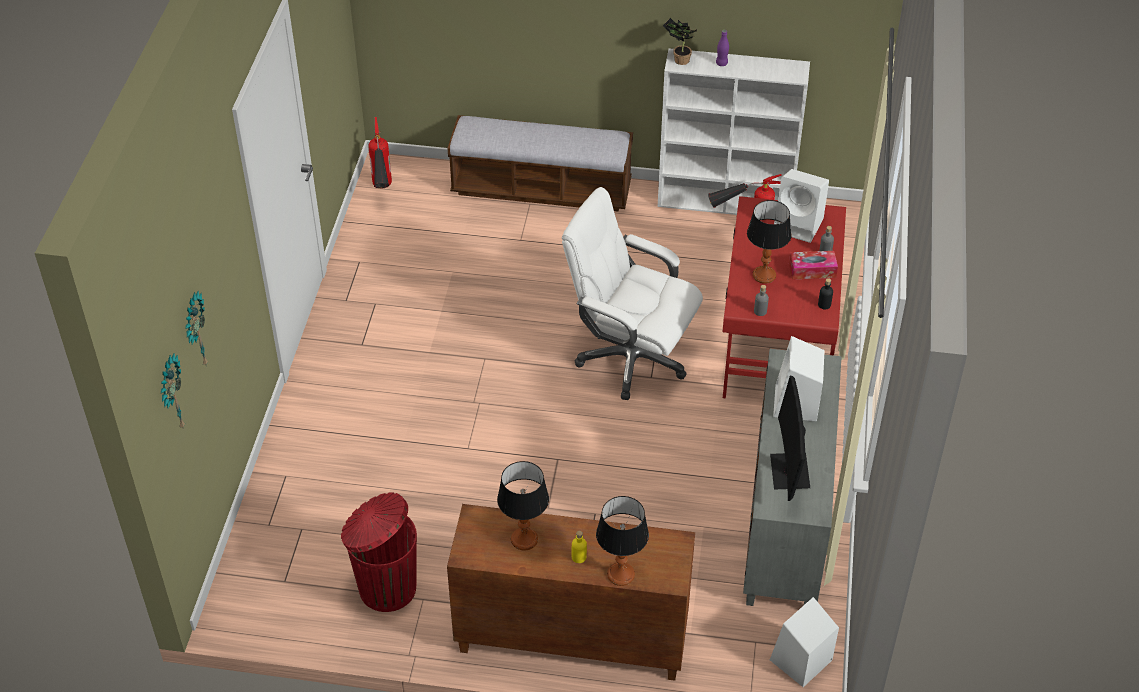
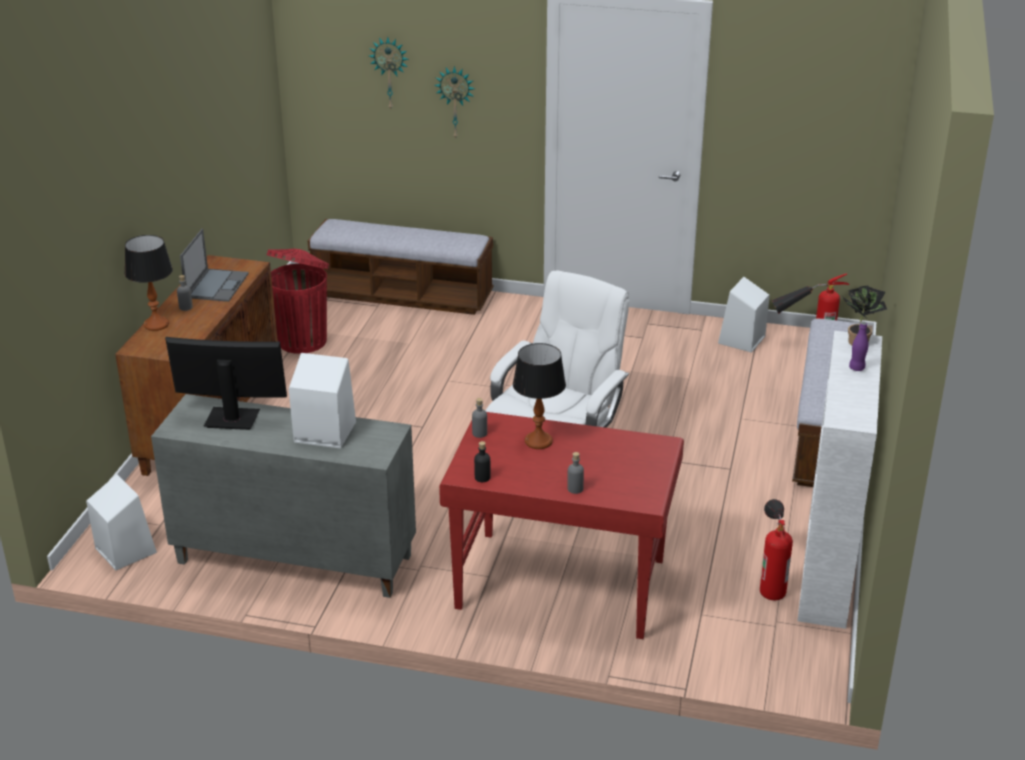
camera: 95 degrees right, 15 degrees down
wall clock [161,354,185,428] -> wall clock moved to [434,66,475,139]
table lamp [497,461,549,550] -> laptop [180,229,249,302]
yellow bottle [572,531,587,563] -> grey bottle [177,275,193,311]
white speaker [774,169,829,243] -> white speaker moved to [718,277,770,353]
tissue box [789,251,838,280] -> none
none -> bench [308,219,493,315]

